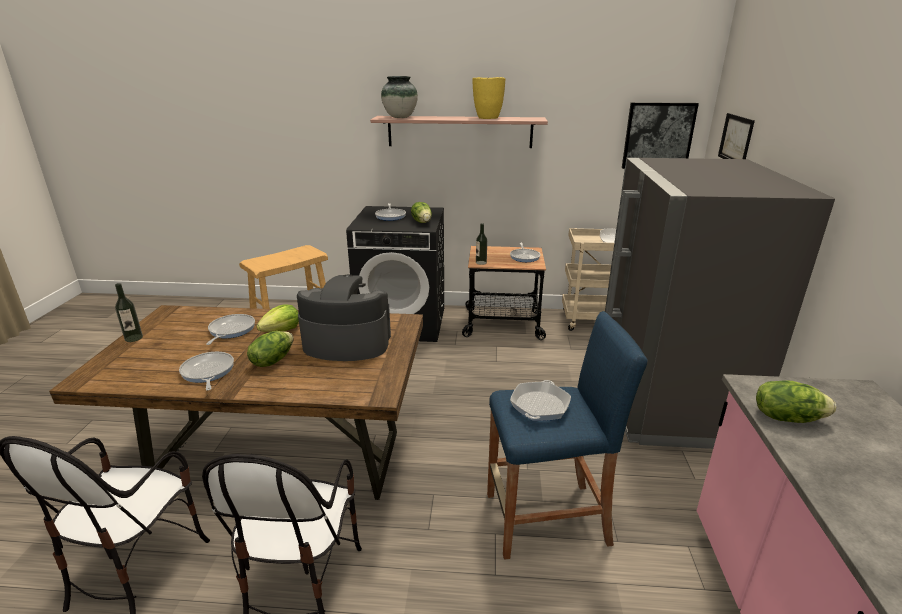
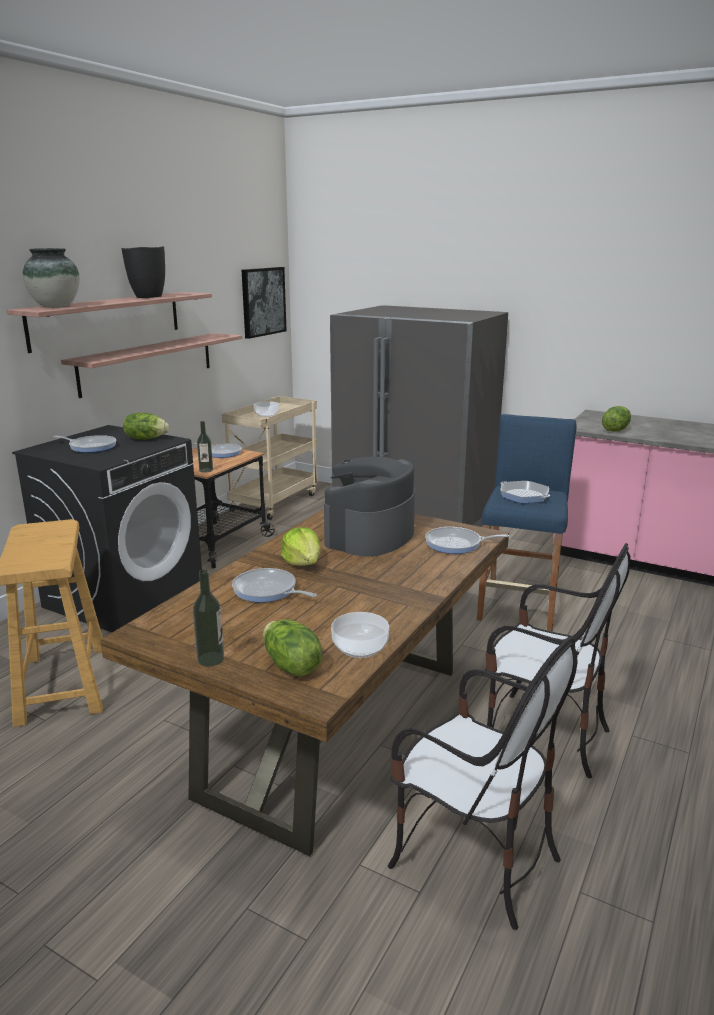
camera: 65 degrees left, 5 degrees down
frying pan [179,352,234,390] -> frying pan moved to [425,527,509,554]
lettuce [247,331,294,367] -> lettuce moved to [263,620,322,677]
yellow vase [472,77,505,119] -> black vase [121,246,165,298]
picture [718,113,755,159] -> none
none -> shelf [61,333,242,398]
none -> bowl [331,612,389,658]

